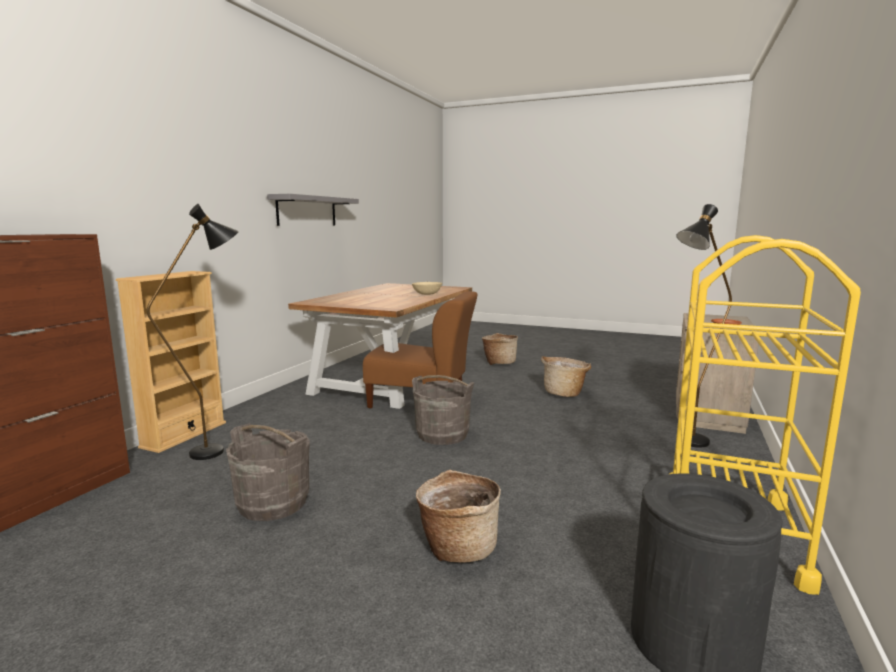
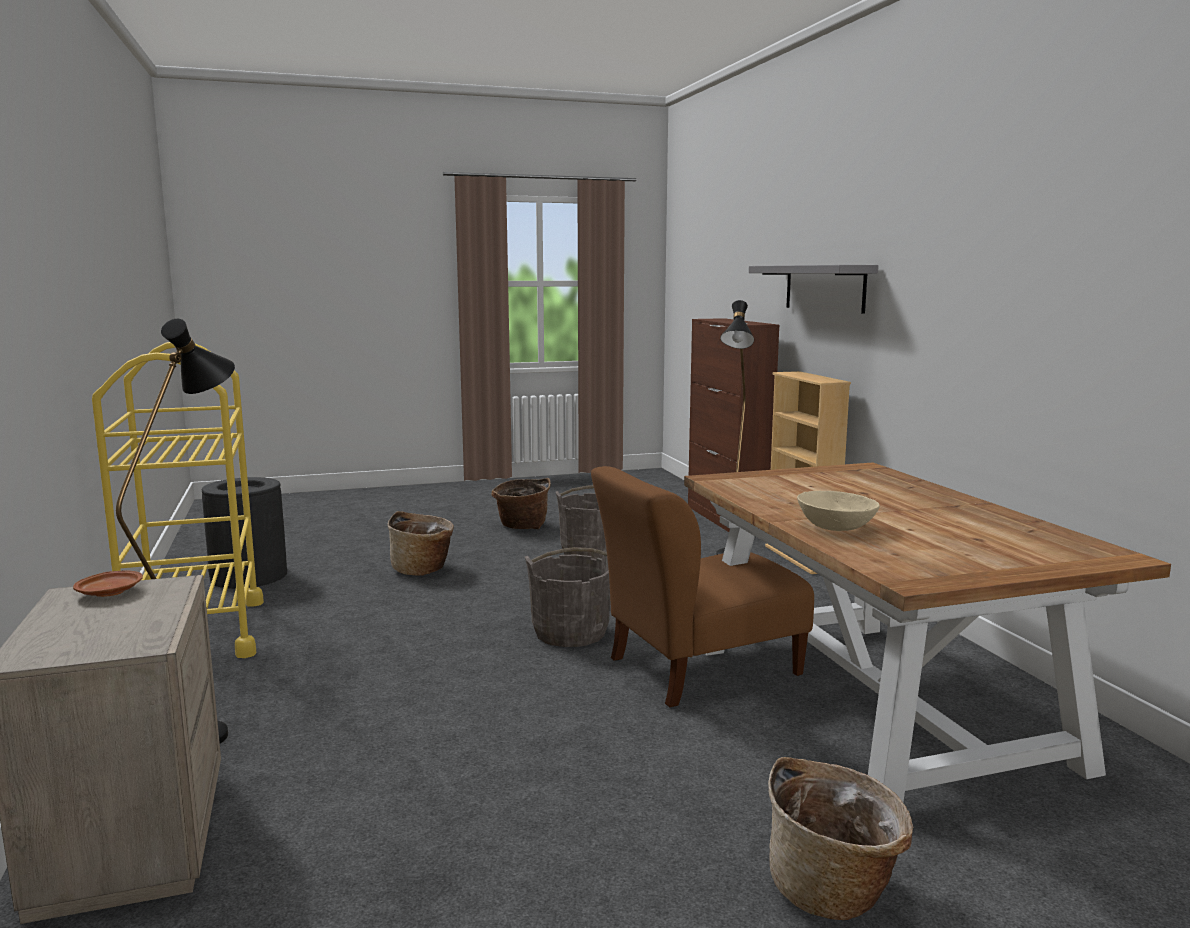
camera: 140 degrees right, 0 degrees up
grey shelf [267,194,359,226] -> grey shelf moved to [749,265,878,314]
basket [541,356,591,397] -> basket moved to [492,478,550,529]

